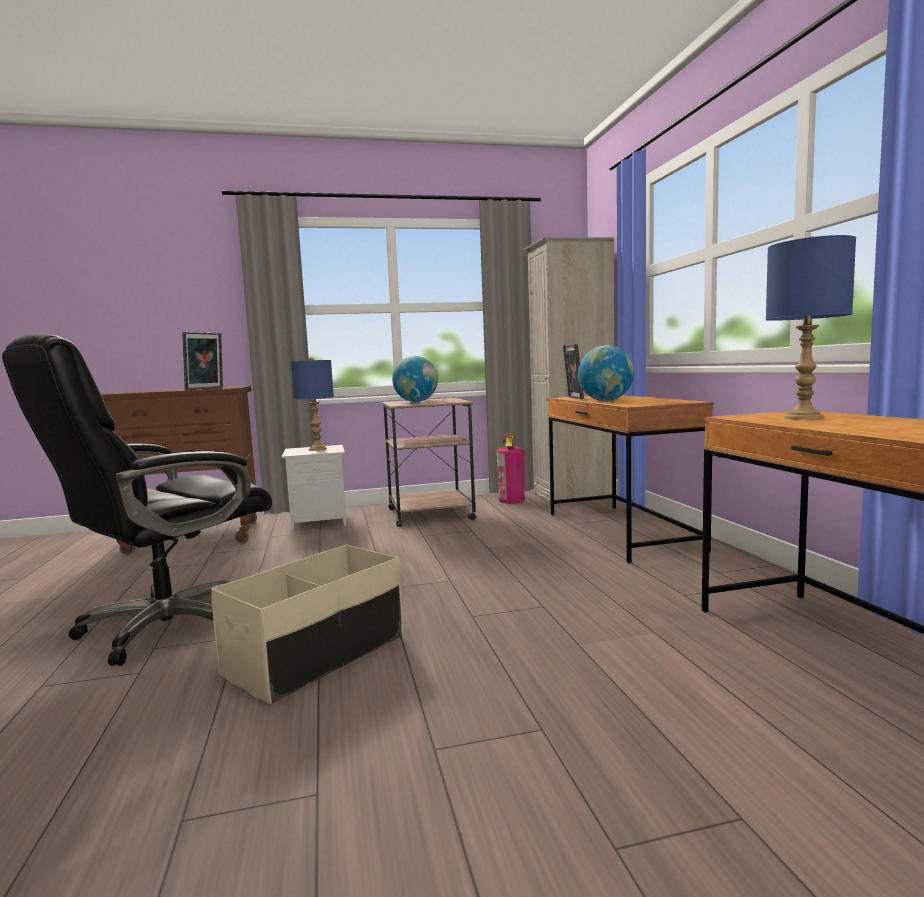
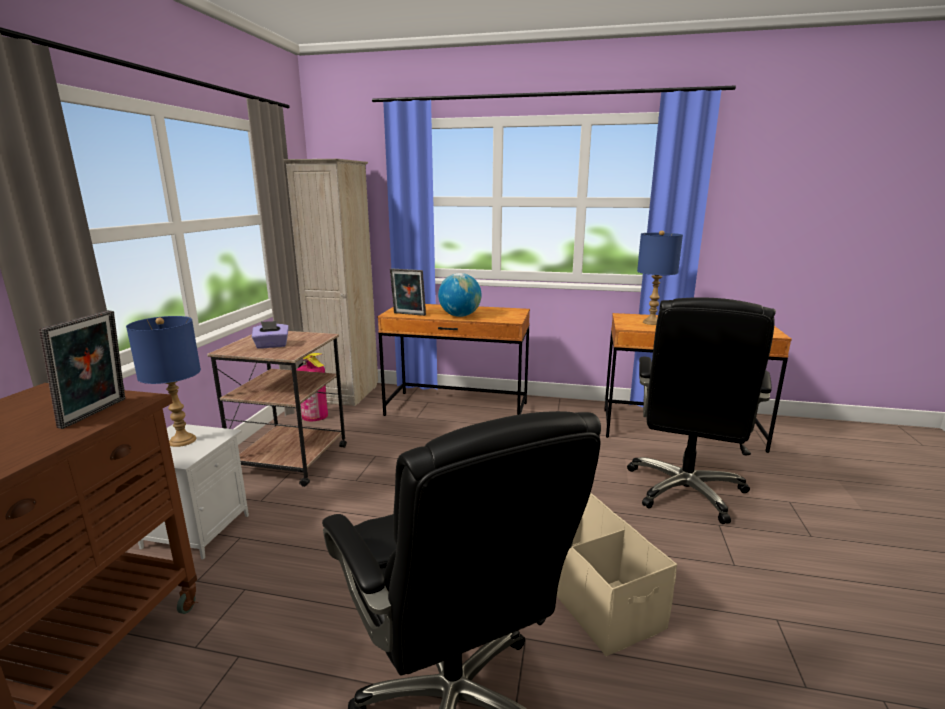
camera: 65 degrees left, 10 degrees up
picture frame [182,332,223,390] -> picture frame turned 45 degrees clockwise [39,310,125,429]
globe [392,356,438,402] -> purple tissue box [252,321,289,349]
none -> black office chair [627,297,776,524]

